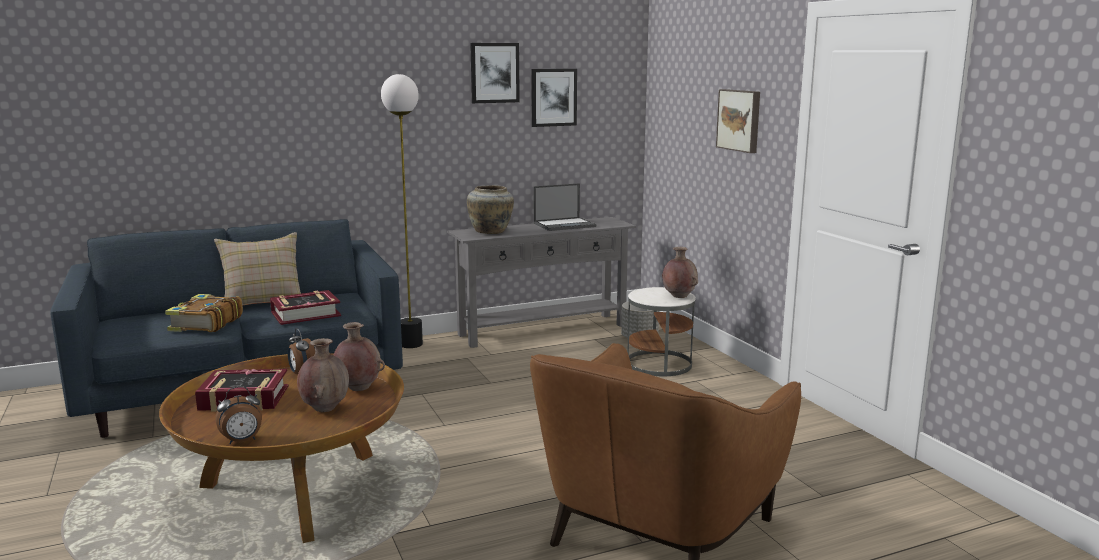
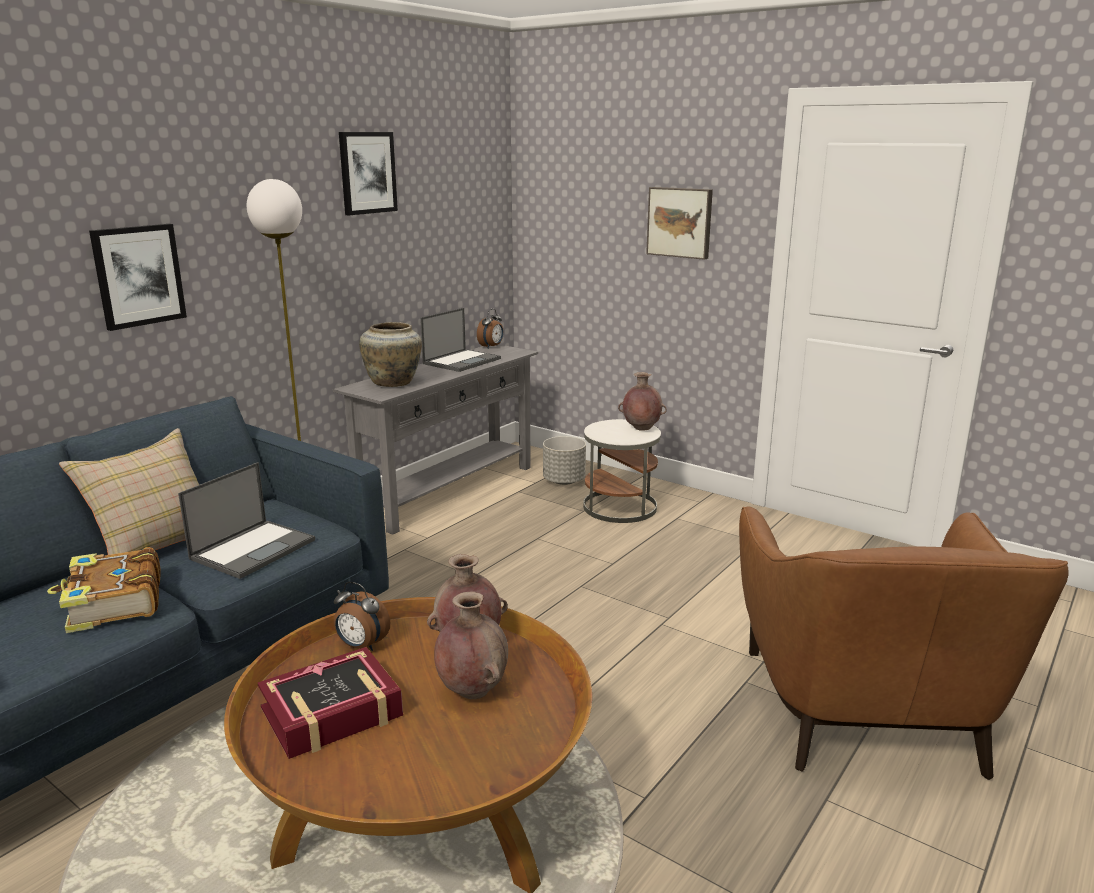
camera: 30 degrees left, 5 degrees up
alarm clock [215,386,262,444] -> alarm clock moved to [477,309,503,348]
book [270,290,341,325] -> laptop [178,462,315,579]
picture [531,69,577,127] -> picture moved to [89,224,187,331]

